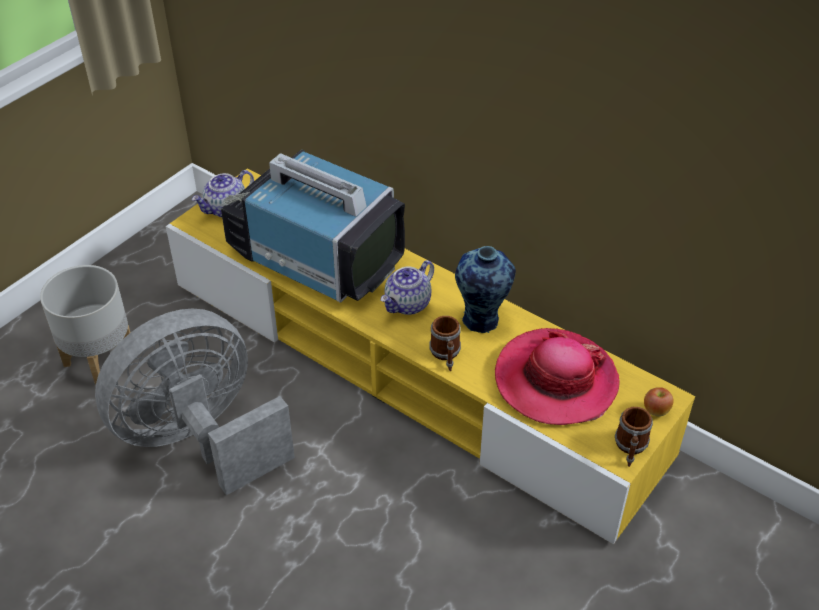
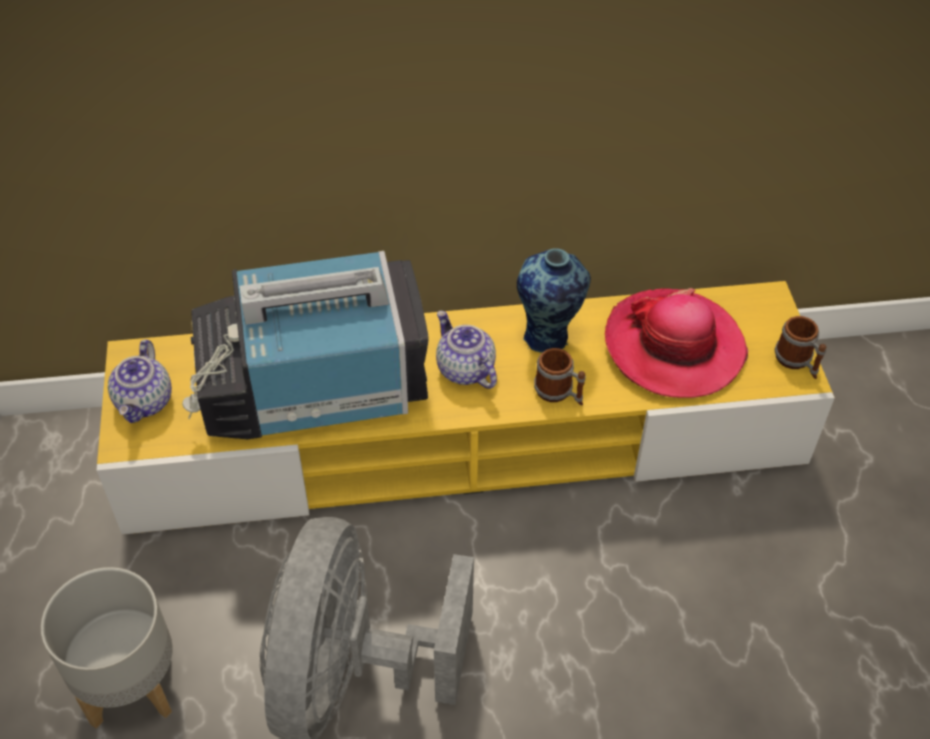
camera: 45 degrees left, 5 degrees up
teapot [381,260,434,315] -> teapot turned 150 degrees clockwise [436,311,497,389]
apple [644,387,674,417] -> none

